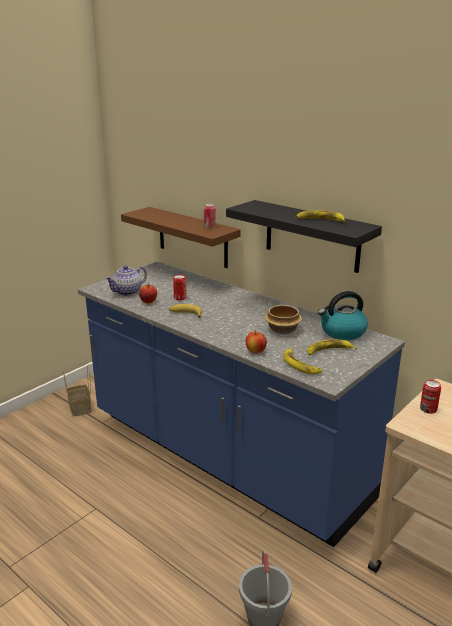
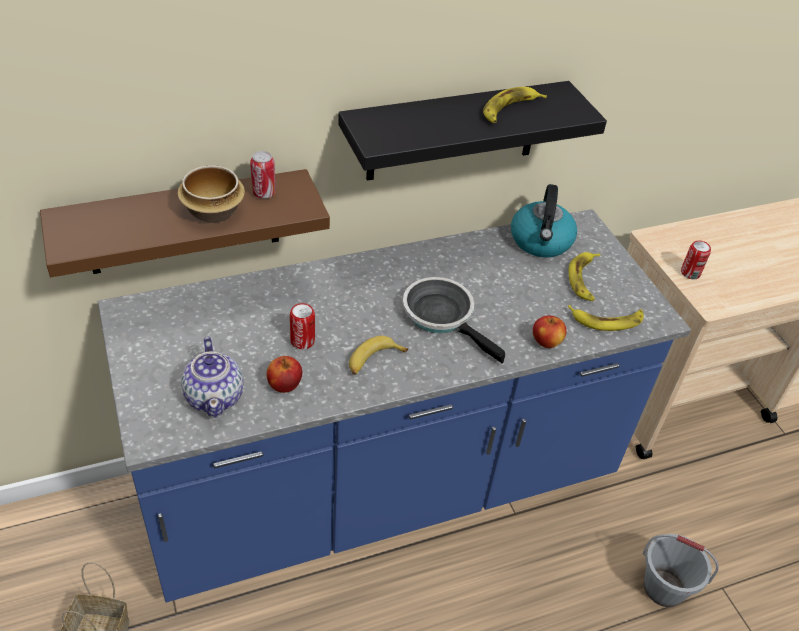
camera: 65 degrees left, 20 degrees up
bowl [265,305,302,334] -> bowl moved to [178,165,245,223]
none -> frying pan [403,277,505,364]

